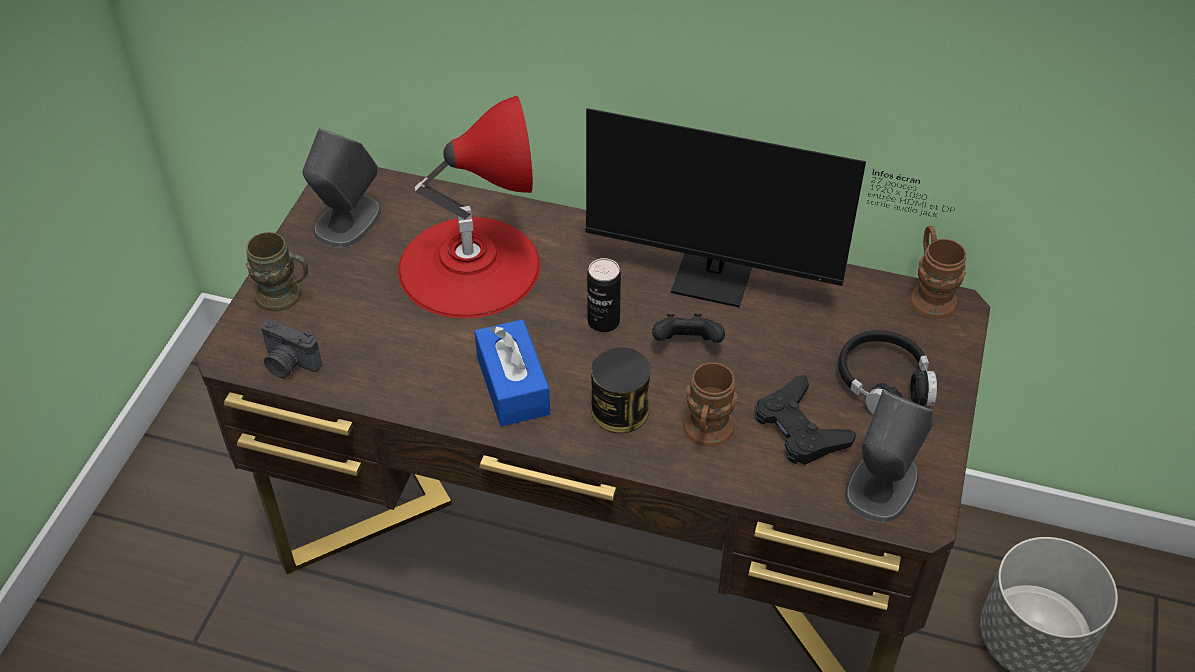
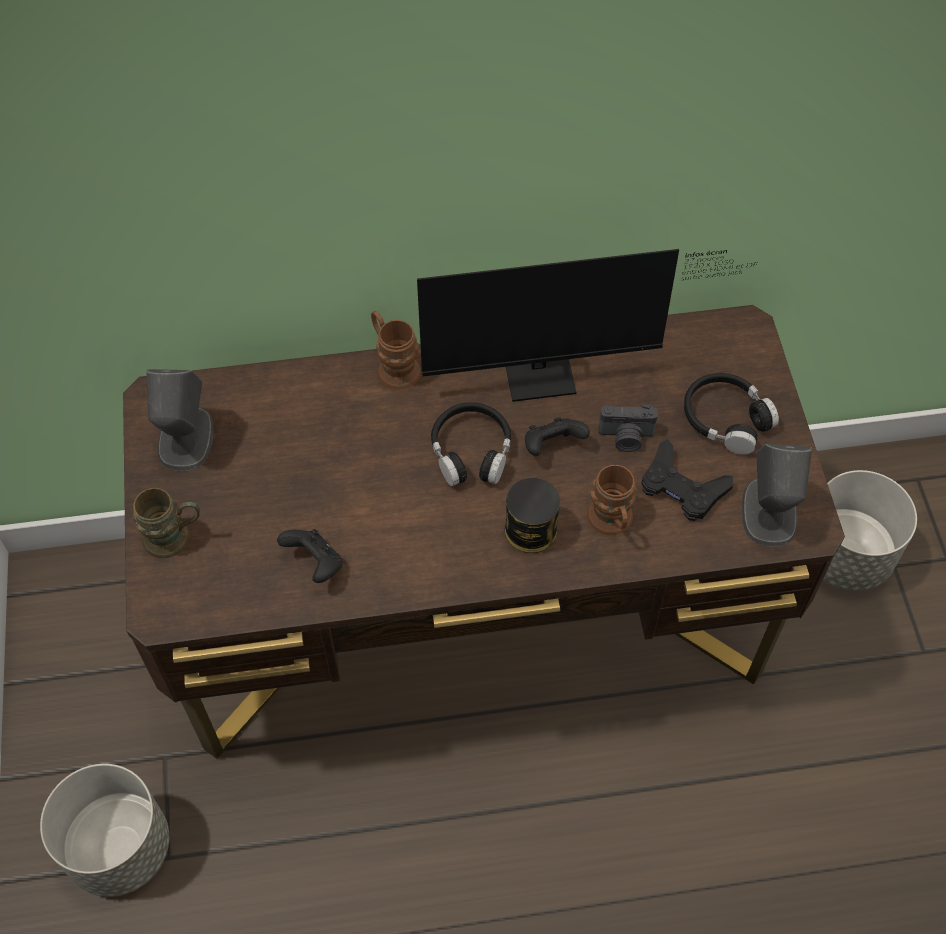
camera: 25 degrees left, 10 degrees up
camera [261,319,322,378] -> camera moved to [599,404,658,452]
red table lamp [398,96,540,319] -> none
blue tissue box [475,319,550,427] -> none
can [587,258,621,332] -> black headphones [431,402,511,486]
brown mug [909,226,966,319] -> brown mug moved to [371,311,421,389]
none -> grey planter [40,764,169,897]
none -> black game controller [277,529,343,583]

